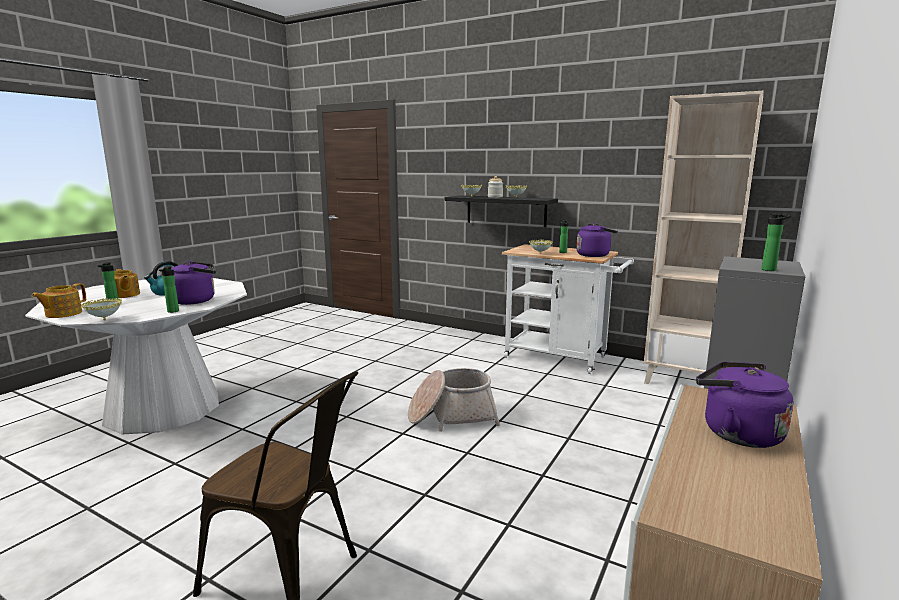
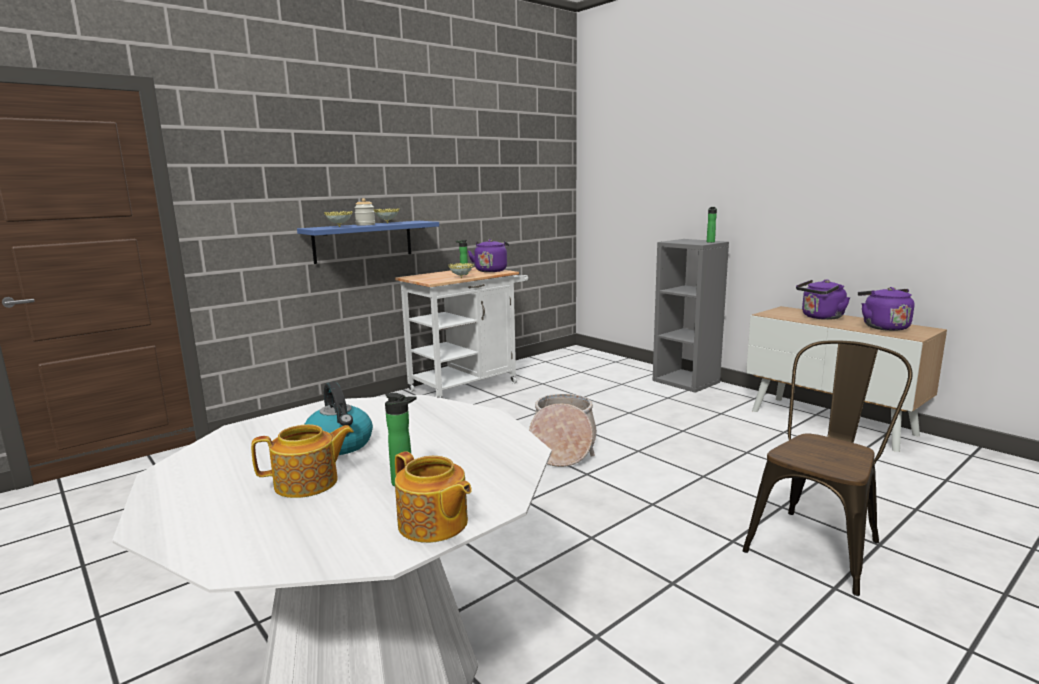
camera: 70 degrees left, 0 degrees up
bowl [81,298,122,320] -> none
bottle [159,266,179,313] -> none
purple kettle [171,261,216,305] -> purple kettle moved to [858,287,914,331]
black shelf [445,195,558,227] -> blue shelf [297,221,439,264]
beige bookcase [644,91,763,384] -> none

